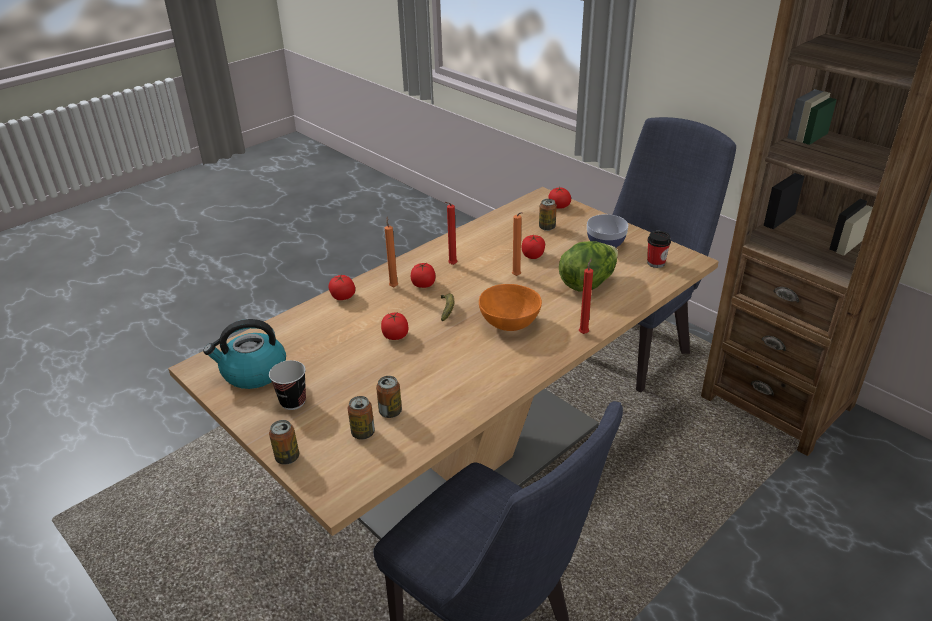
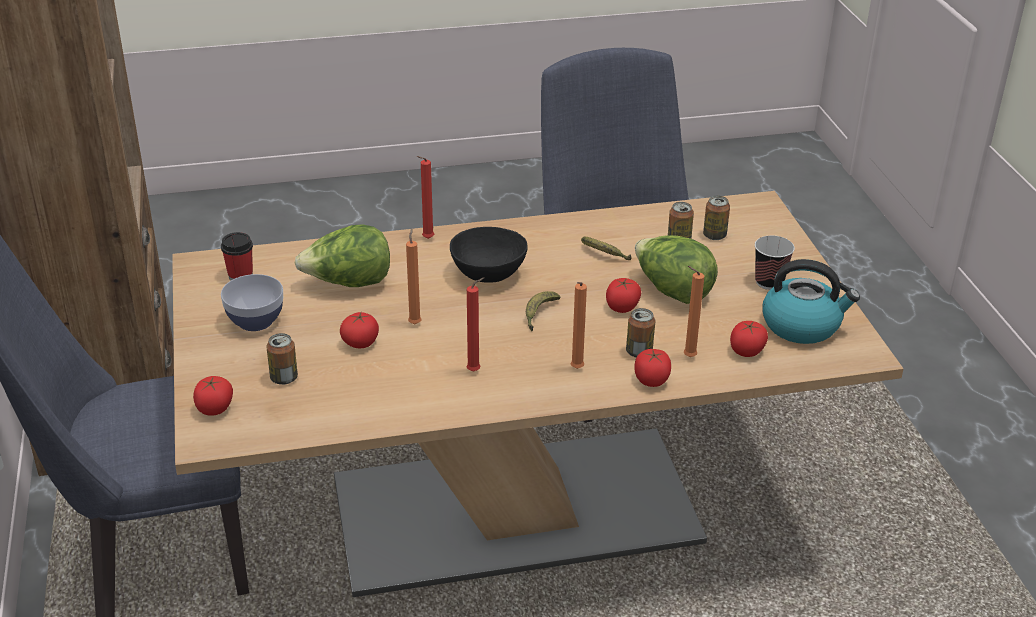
camera: 150 degrees left, 0 degrees up
can [269,420,299,465] -> can moved to [626,308,655,358]
tomato [411,263,435,288] -> tomato moved to [730,321,768,357]
orange bowl [479,284,542,331] -> black bowl [450,227,528,283]
none -> banana [581,237,632,260]
none -> lettuce [635,235,718,304]
none -> orange candle [684,266,704,357]

